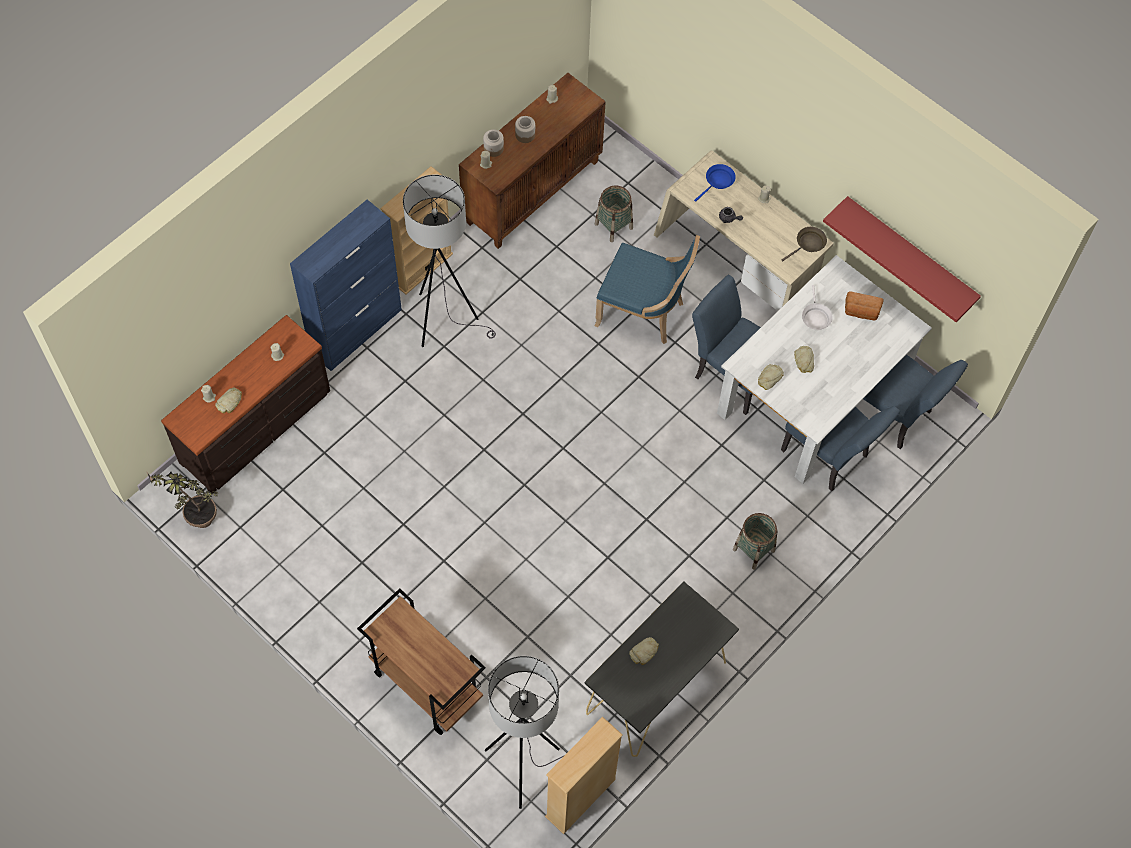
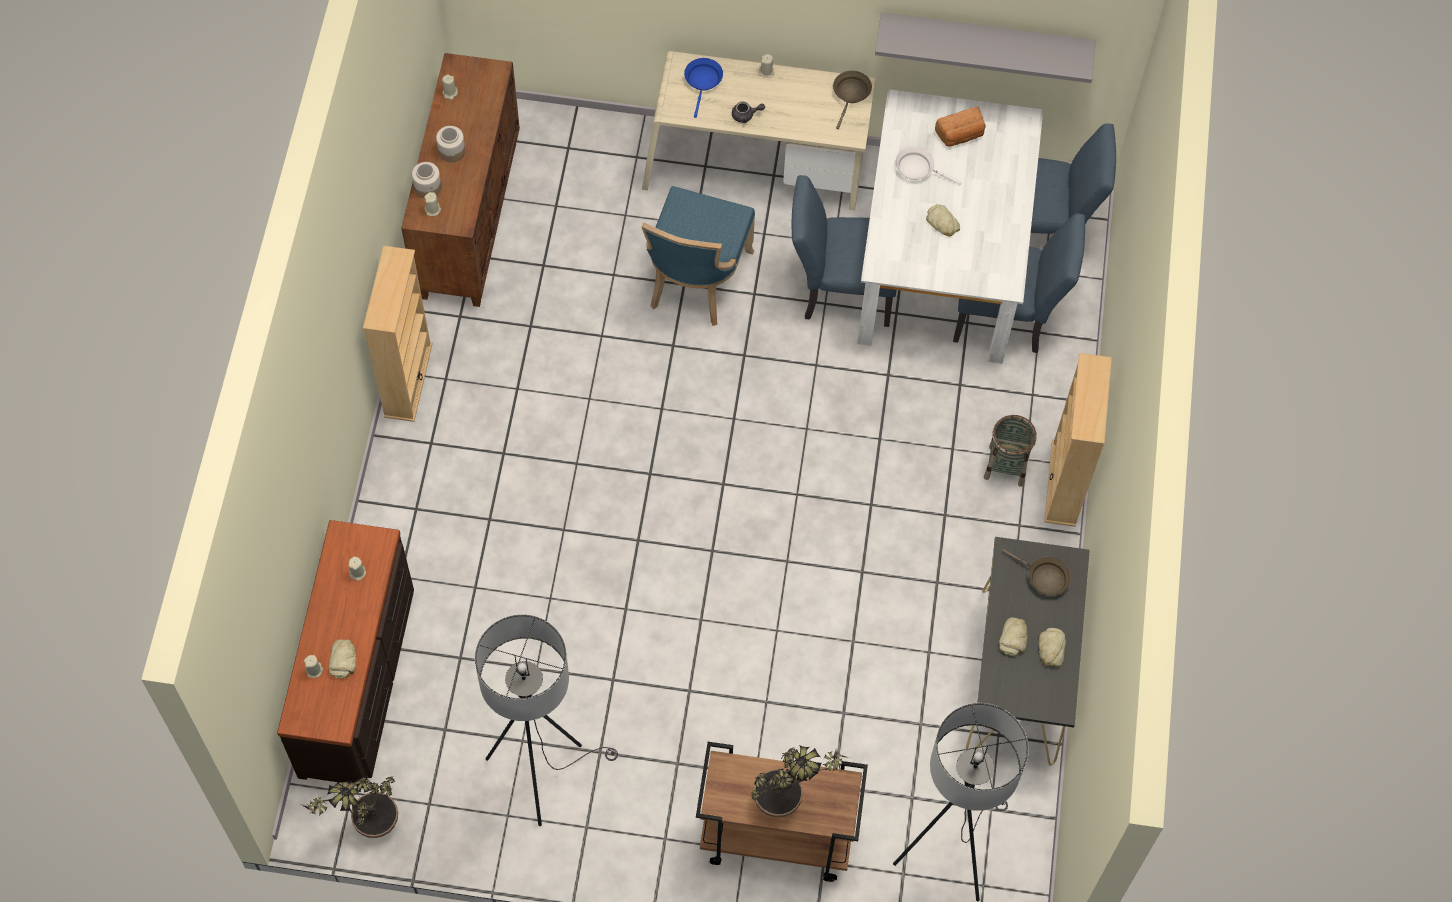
camera: 35 degrees left, 0 degrees up
blue cabinet [290,200,402,371] -> none
grey floor lamp [403,174,496,347] -> grey floor lamp moved to [475,614,618,826]
beige bookcase [545,717,622,834] -> beige bookcase moved to [1044,353,1112,527]
blue chair [594,235,700,344] -> blue chair turned 120 degrees clockwise [642,186,755,326]
basket [595,186,633,242] -> none
bread [758,364,784,390] -> bread moved to [1039,628,1066,667]
white frying pan [802,285,833,330] -> white frying pan turned 150 degrees clockwise [895,146,961,185]
red shelf [823,196,981,322] -> grey shelf [875,12,1096,83]
none -> potted plant [751,745,849,817]
none -> brown frying pan [1002,549,1071,596]

